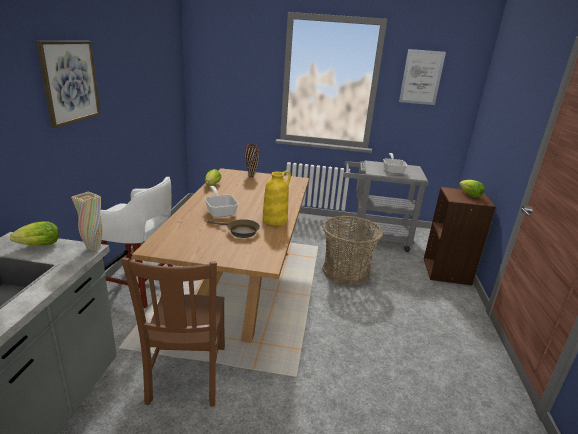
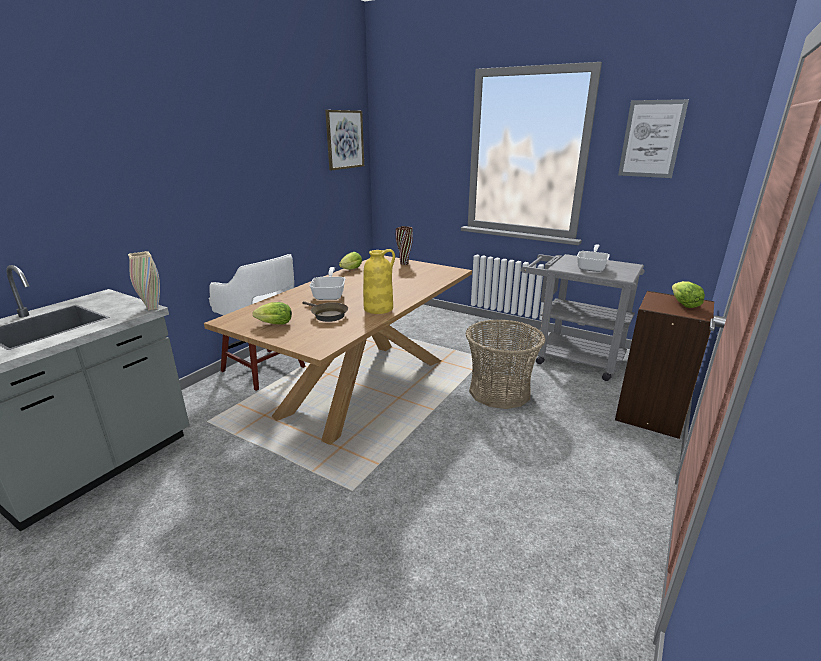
camera: 25 degrees right, 0 degrees up
lettuce [10,221,59,246] -> lettuce moved to [253,302,292,324]
picture [36,41,100,128] -> picture moved to [325,110,364,170]
brown chair [121,258,225,407] -> none

